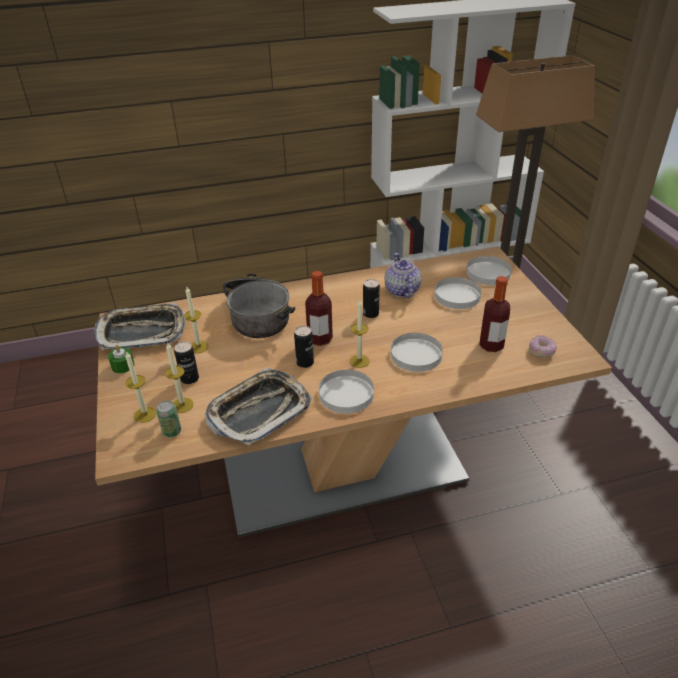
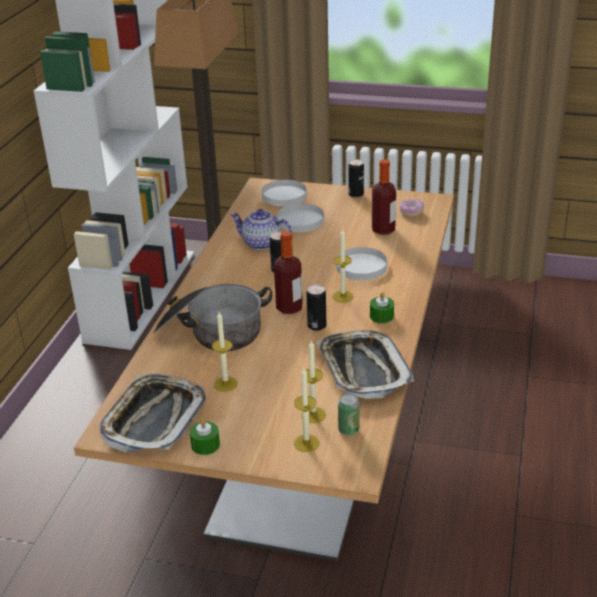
camera: 60 degrees left, 5 degrees down
can [174,341,199,384] -> can moved to [348,159,364,197]
white plate [319,370,374,414] -> green candle [370,292,394,323]

